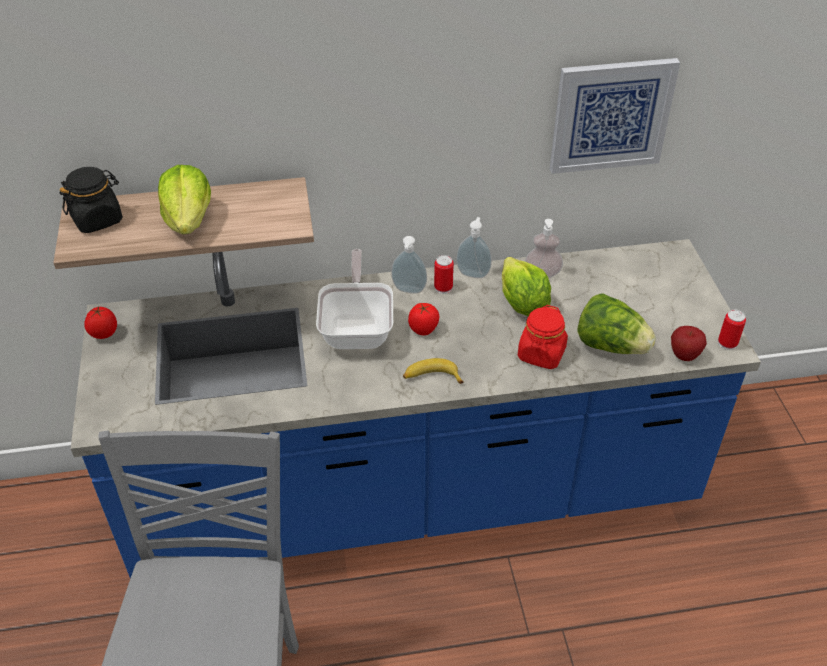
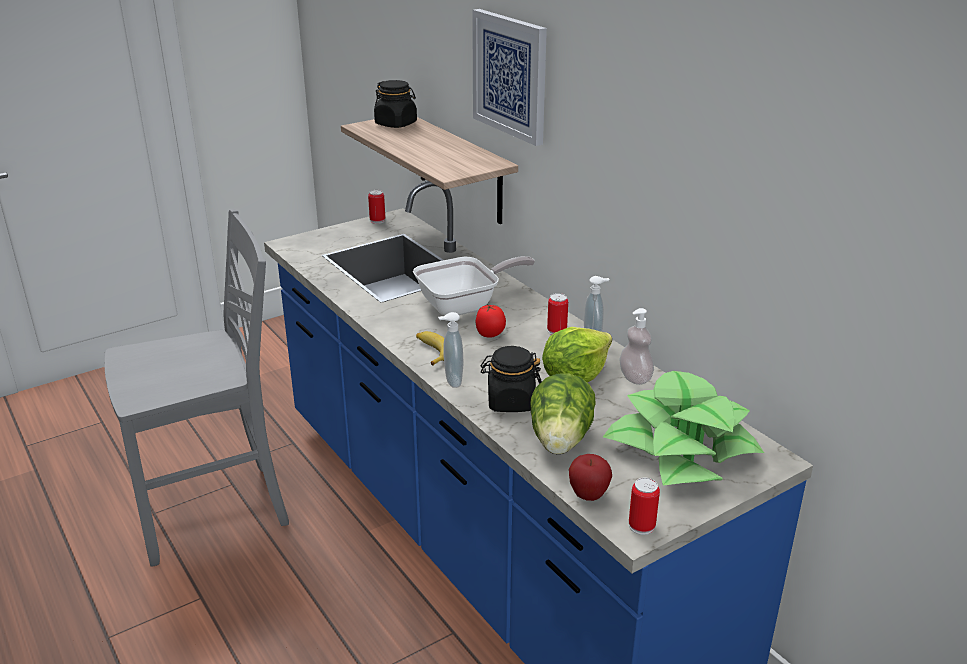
camera: 65 degrees right, 15 degrees down
tomato [84,307,117,339] -> can [368,190,385,224]
lettuce [158,165,211,234] -> none
soap dispenser [391,236,427,293] -> soap dispenser moved to [438,312,463,388]
red jar [518,305,568,369] -> black jar [481,346,542,412]
picture [550,58,680,174] -> picture moved to [472,9,547,146]
none -> potted plant [603,371,764,486]

